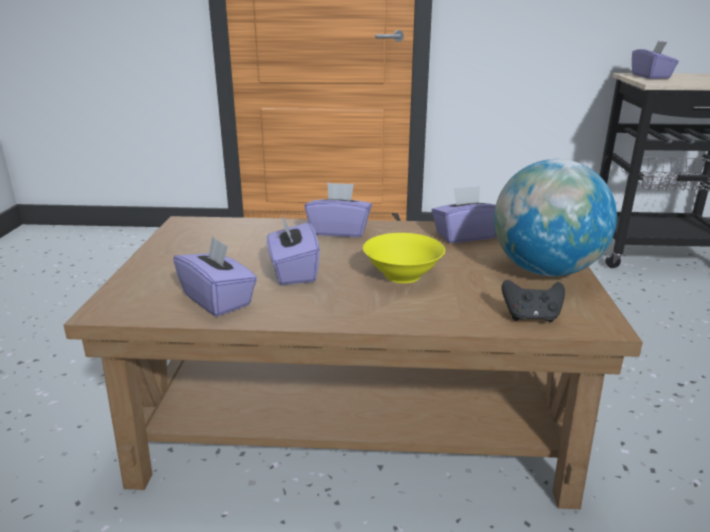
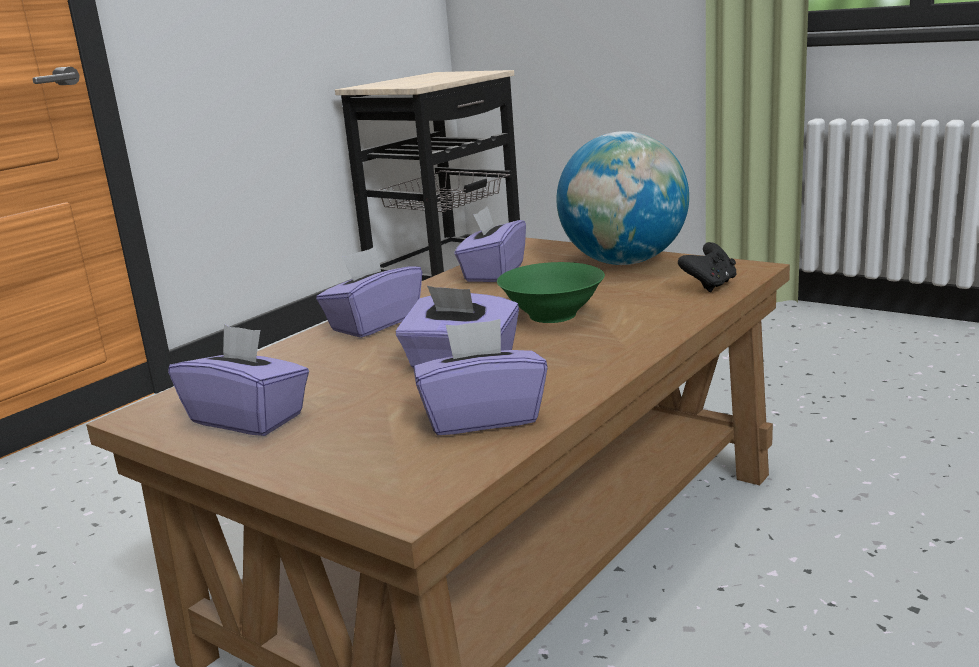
camera: 55 degrees left, 5 degrees down
yellow bowl [363,233,445,283] -> green bowl [497,262,605,323]
purple tissue box [632,41,679,79] -> purple tissue box moved to [168,324,309,436]

